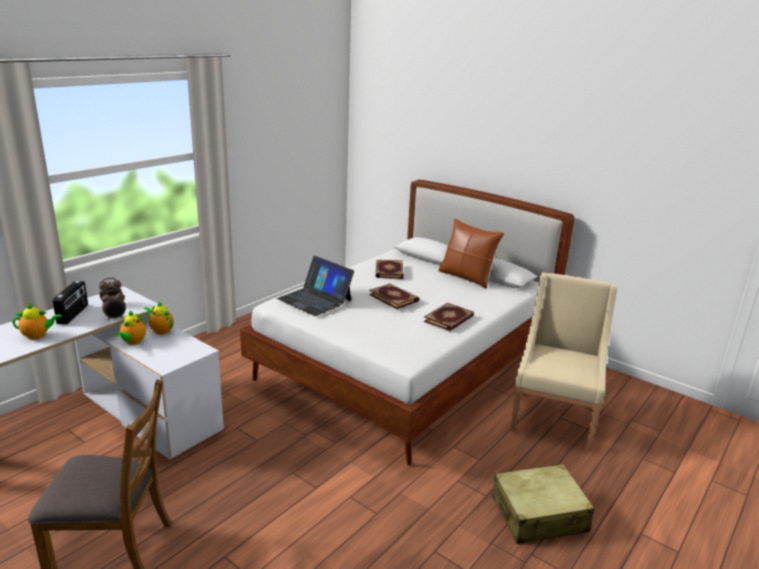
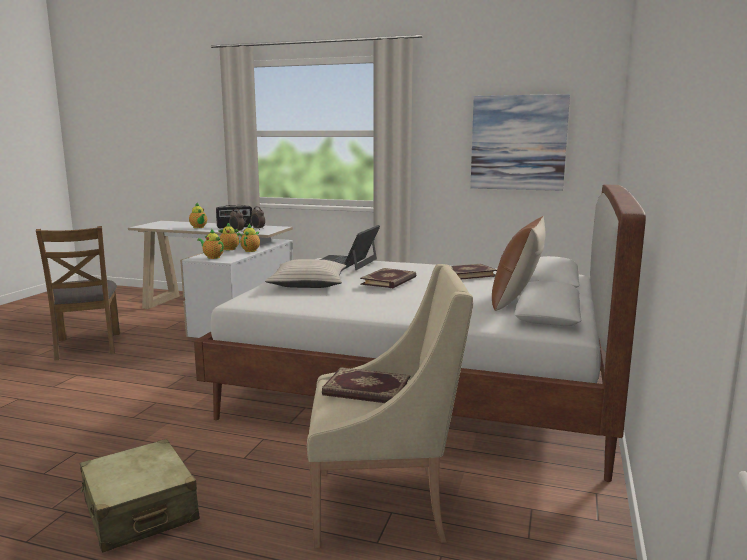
camera: 70 degrees right, 10 degrees down
book [424,303,474,331] -> book moved to [322,367,411,403]
none -> teapot [197,229,224,259]
none -> beige pillow [265,259,346,288]
none -> picture [470,94,570,191]

